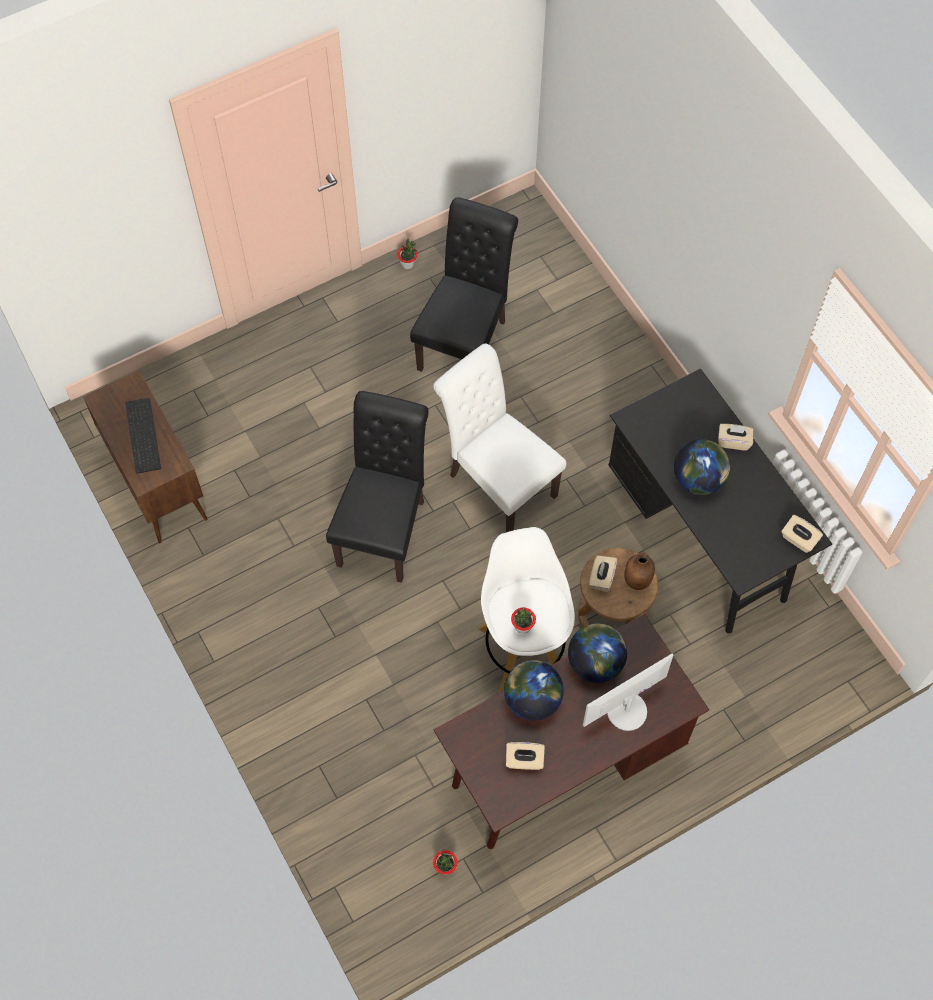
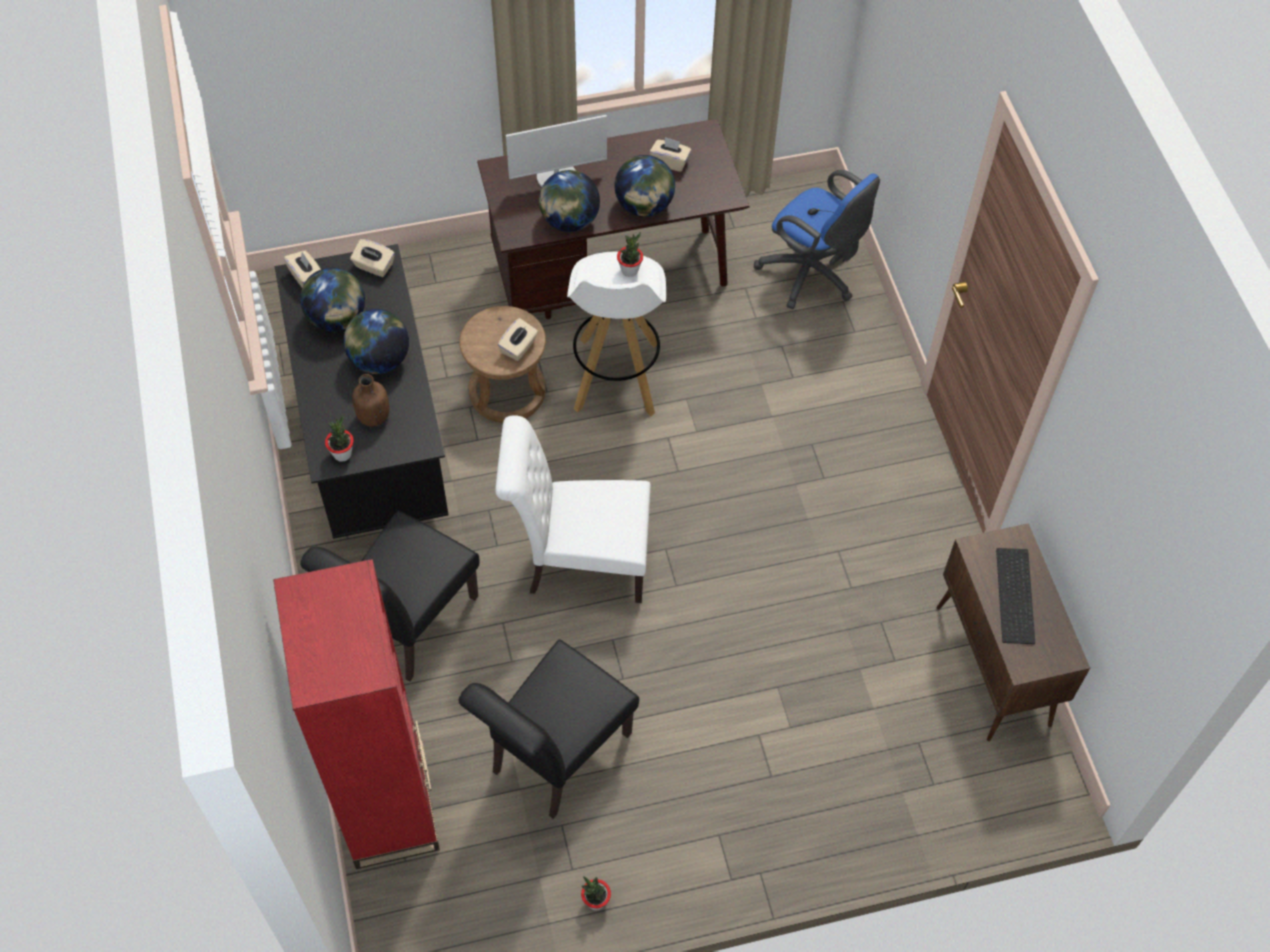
camera: 165 degrees left, 5 degrees down
black chair [326,391,429,583] -> black chair moved to [300,510,480,682]
white chair [433,343,566,532] -> white chair turned 120 degrees clockwise [495,415,651,603]
potted plant [433,850,457,875] -> potted plant moved to [325,414,354,462]
brown bottle [624,552,655,590] -> brown bottle moved to [352,374,389,427]
beige tissue box [718,424,754,451] -> beige tissue box moved to [350,239,395,277]
none -> red bookcase [273,559,440,869]
none -> globe [300,268,365,332]
none -> blue office chair [754,170,880,309]

